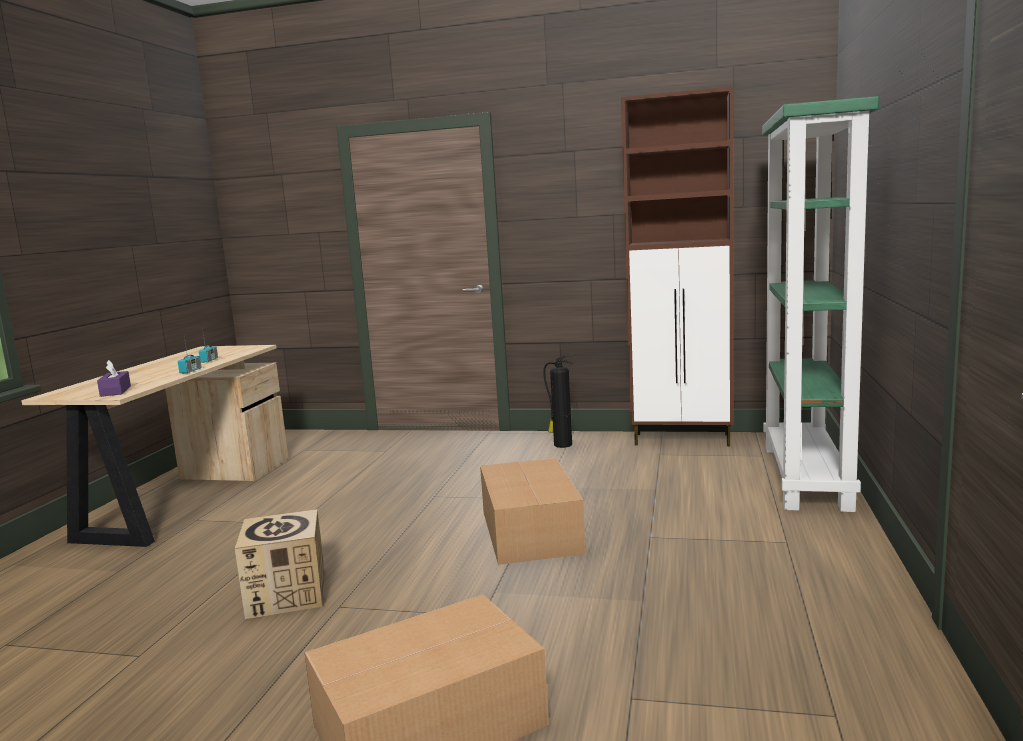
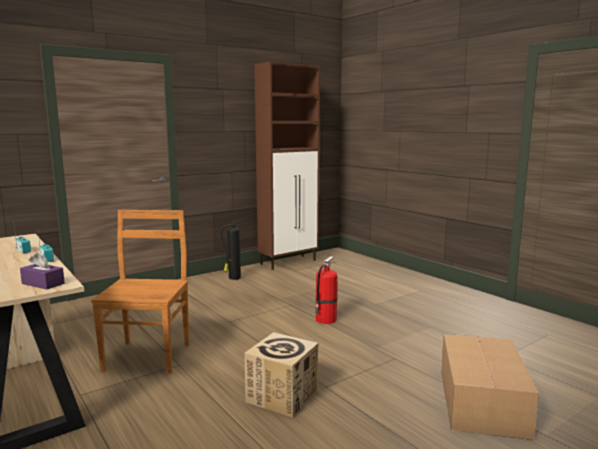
camera: 50 degrees left, 0 degrees up
cardboard box [480,458,586,565] -> fire extinguisher [315,256,337,324]
green bookcase [762,96,879,512] -> none
none -> brown chair [91,210,189,374]

